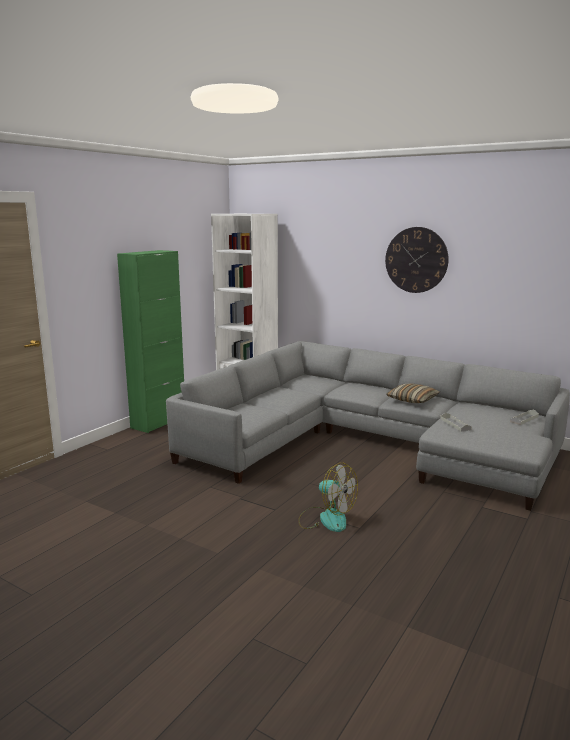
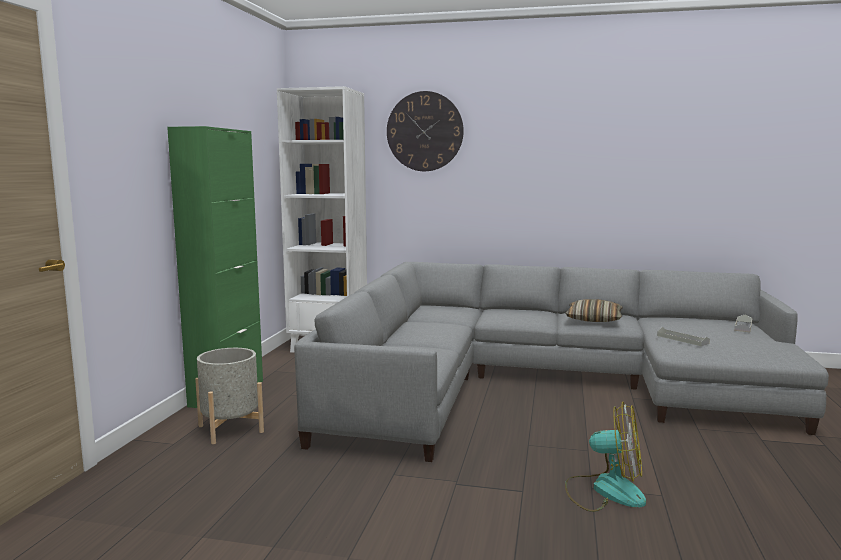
camera: 20 degrees left, 5 degrees down
wall clock [385,227,449,293] -> wall clock moved to [387,91,464,171]
none -> grey planter [195,348,264,444]

